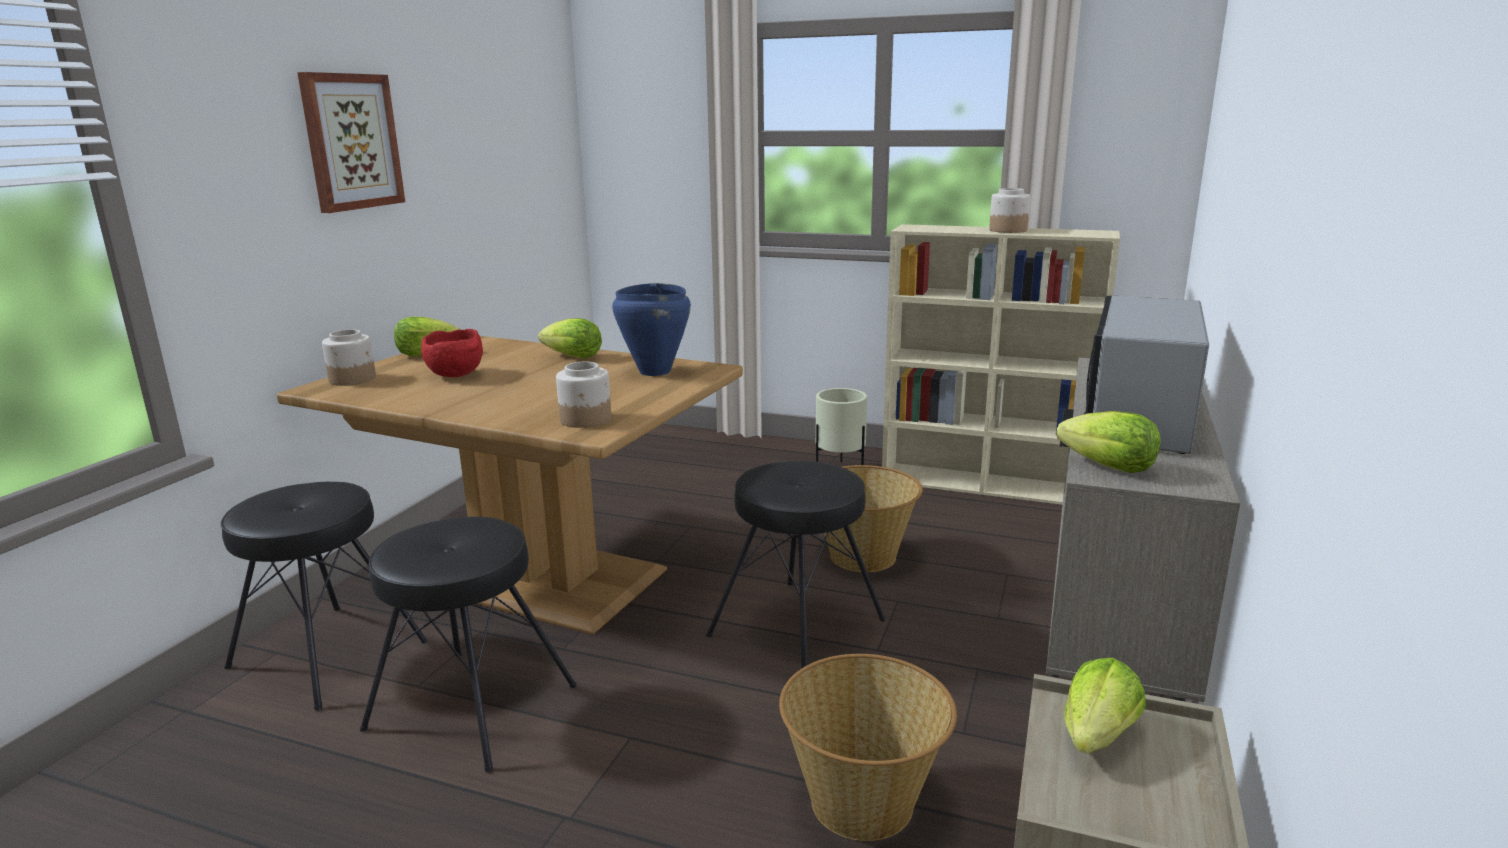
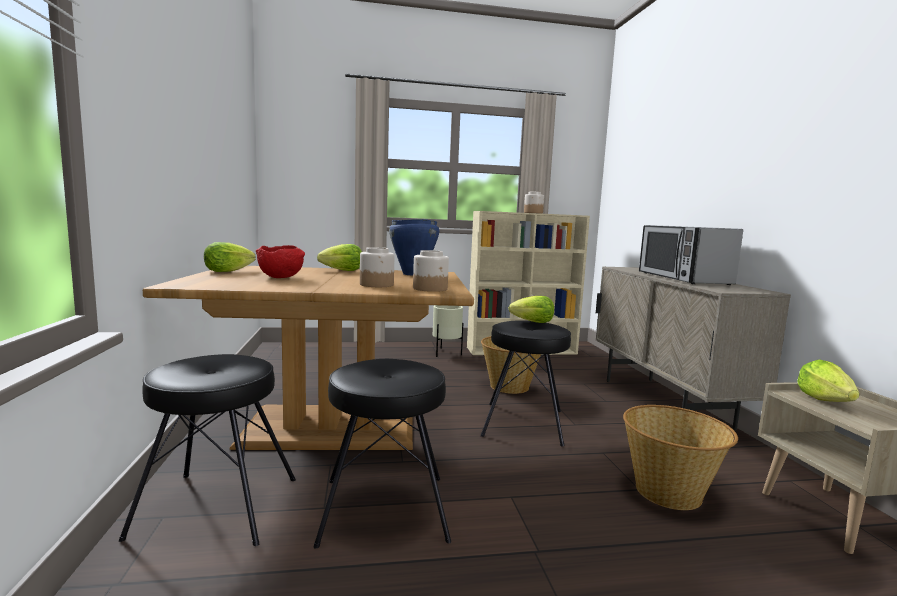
camera: 30 degrees left, 10 degrees down
picture [297,72,405,213] -> none
jar [322,329,376,386] -> jar moved to [360,247,394,287]
lettuce [1056,411,1161,473] -> lettuce moved to [509,296,554,323]

